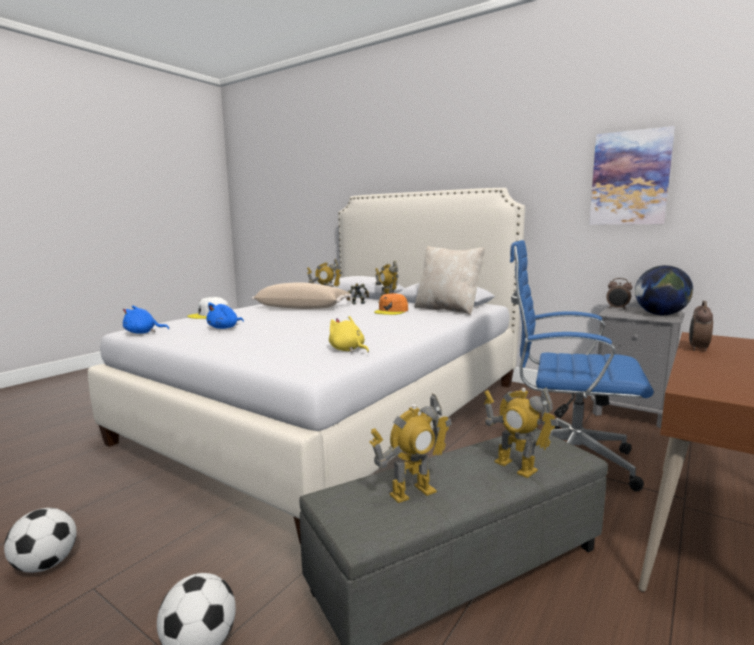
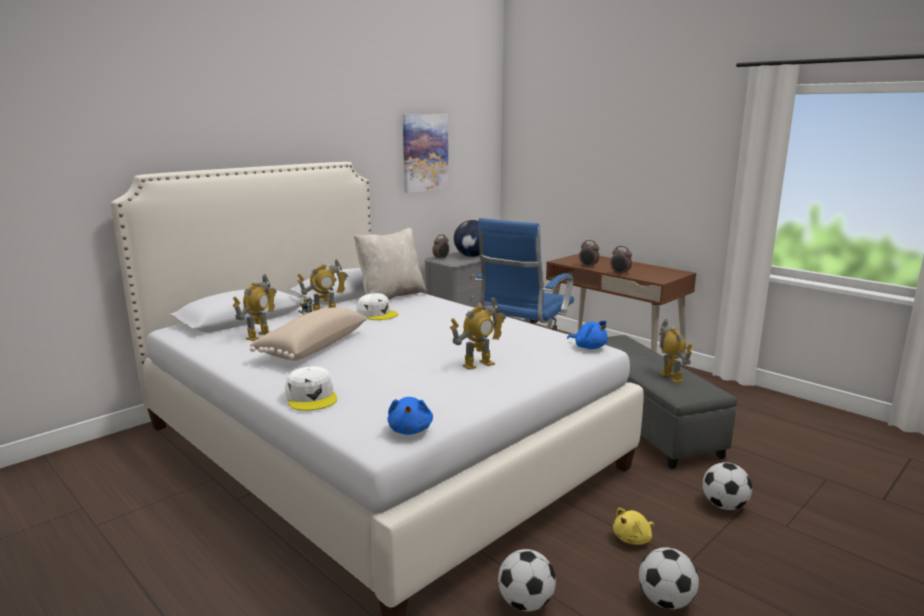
camera: 80 degrees left, 5 degrees up
blue plush toy [206,303,244,329] -> blue plush toy moved to [567,320,608,349]
yellow plush toy [329,316,369,352] -> yellow plush toy moved to [613,508,654,545]
orange cap [374,293,408,315] -> white cap [356,293,398,320]
toy robot [484,387,558,478] -> toy robot moved to [450,297,506,370]
none -> football [498,549,556,611]
none -> alarm clock [610,246,632,275]

